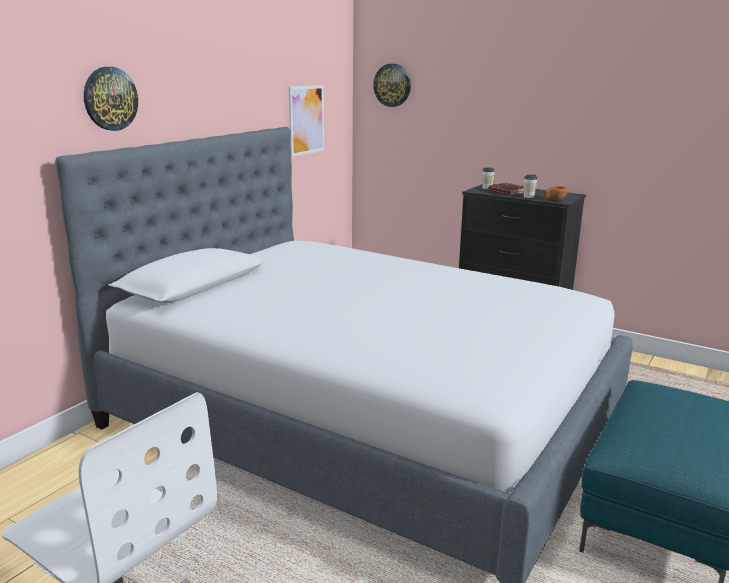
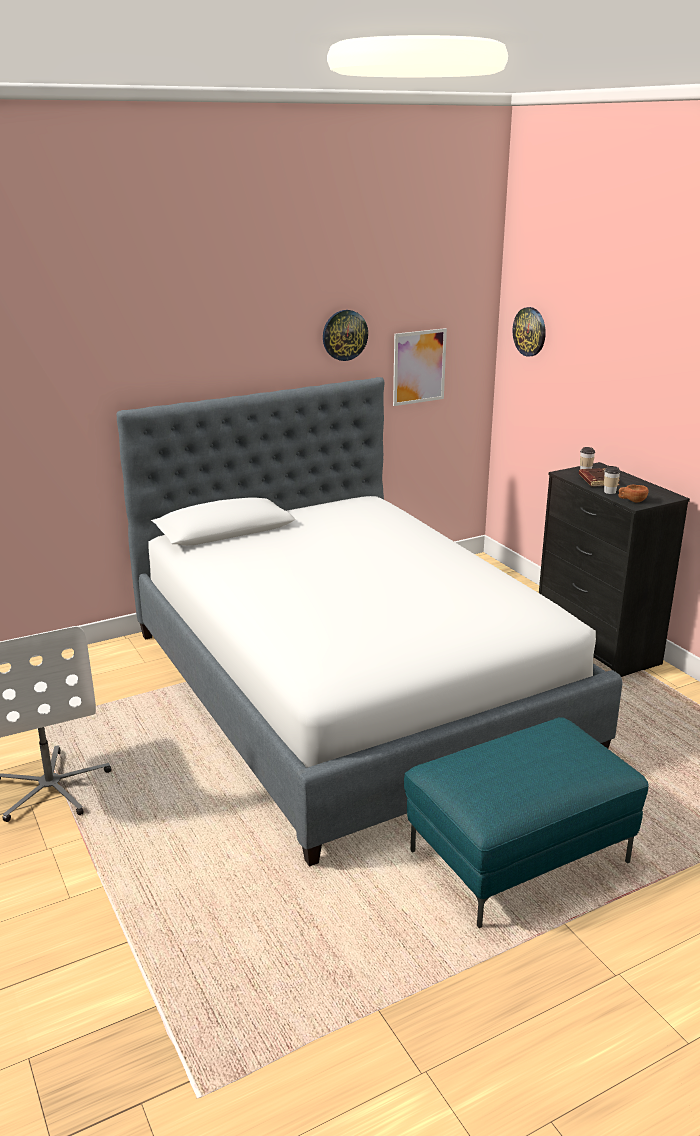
camera: 30 degrees right, 5 degrees up
wall clock [84,67,138,131] -> wall clock moved to [323,310,368,361]

